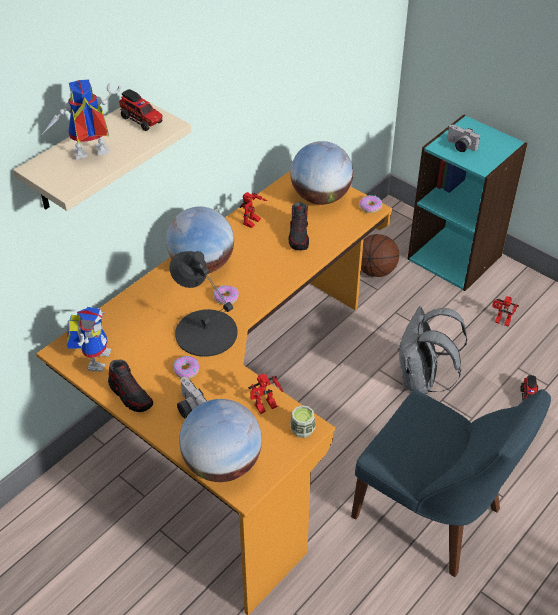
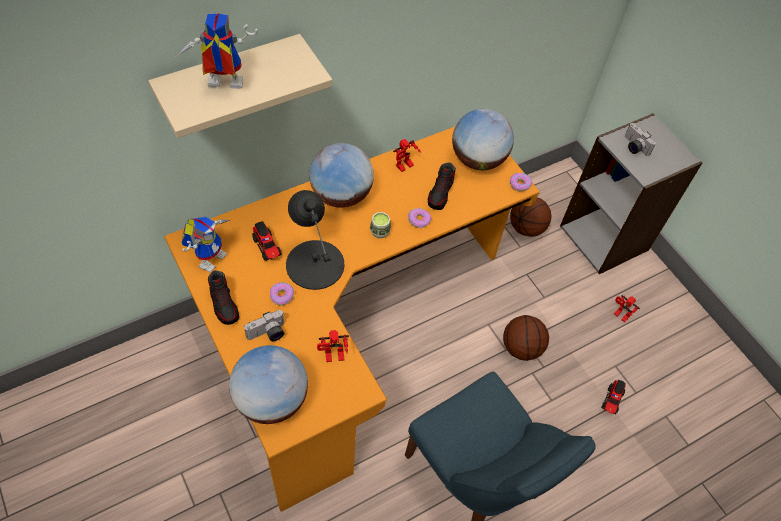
camera: 15 degrees right, 10 degrees up
toy truck [119,89,163,131] -> toy truck moved to [252,221,281,261]
camera [177,377,207,418] -> camera turned 105 degrees counterclockwise [244,310,284,341]
donut [213,285,239,305] -> donut moved to [408,208,431,228]
cup [290,405,316,438] -> cup moved to [370,212,391,238]
grey backpack [398,306,468,394] -> basketball [503,315,549,361]
turquoise bookcase [407,114,528,291] -> grey bookcase [560,113,702,274]

